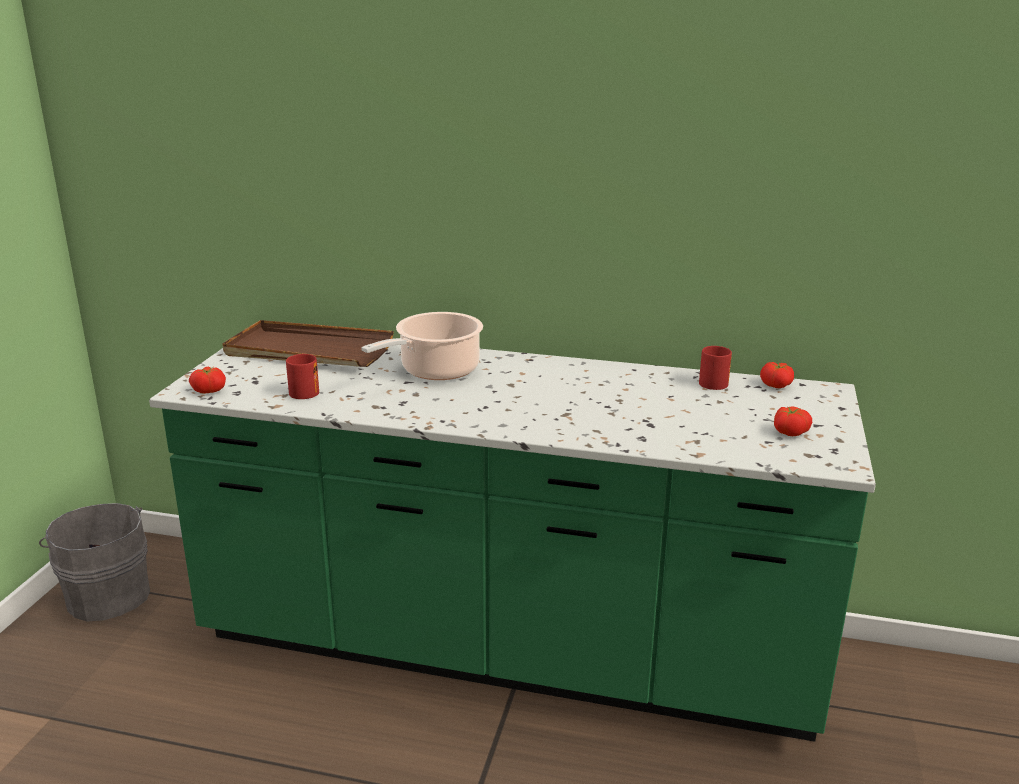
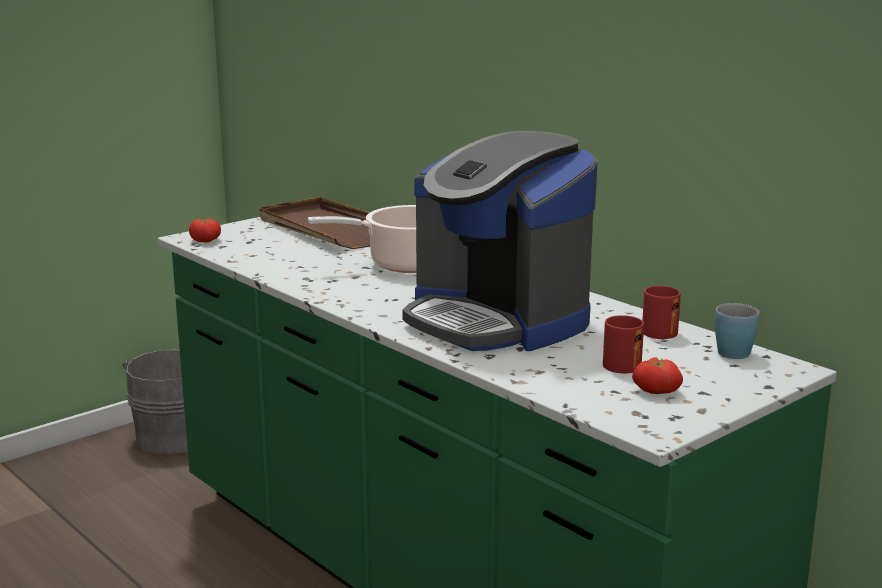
camera: 35 degrees right, 5 degrees down
red mug [286,354,319,399] -> red mug moved to [603,315,644,373]
tomato [760,362,794,388] -> blue mug [715,303,760,359]
none -> coffee machine [402,131,597,351]

